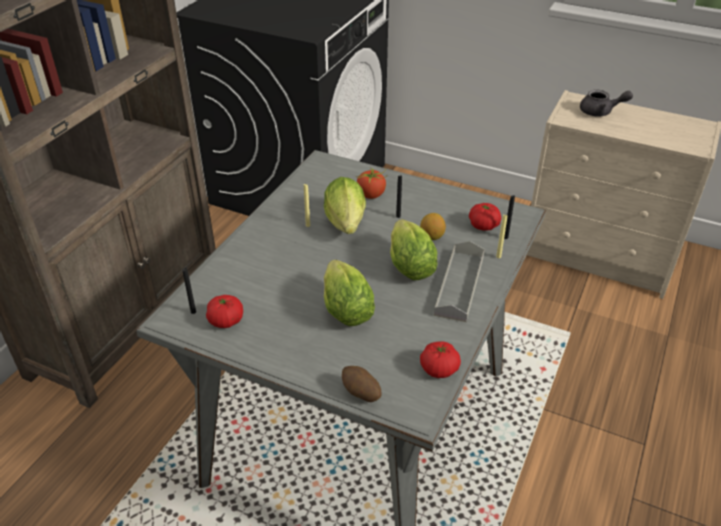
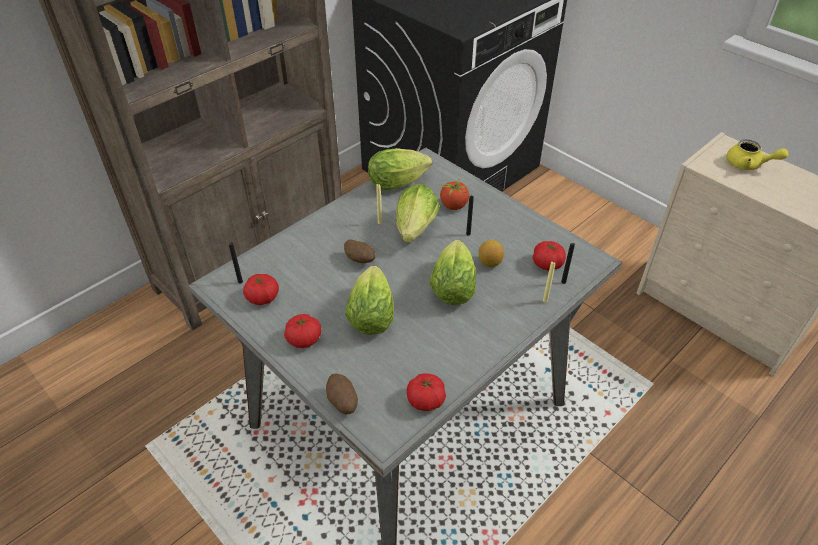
camera: 20 degrees right, 5 degrees up
grey tray [434,241,485,322] -> none
grey teapot [580,90,633,117] -> yellow teapot [726,139,788,170]
none -> tomato [284,314,322,348]
none -> potato [344,239,376,263]
none -> lettuce [368,148,432,190]

